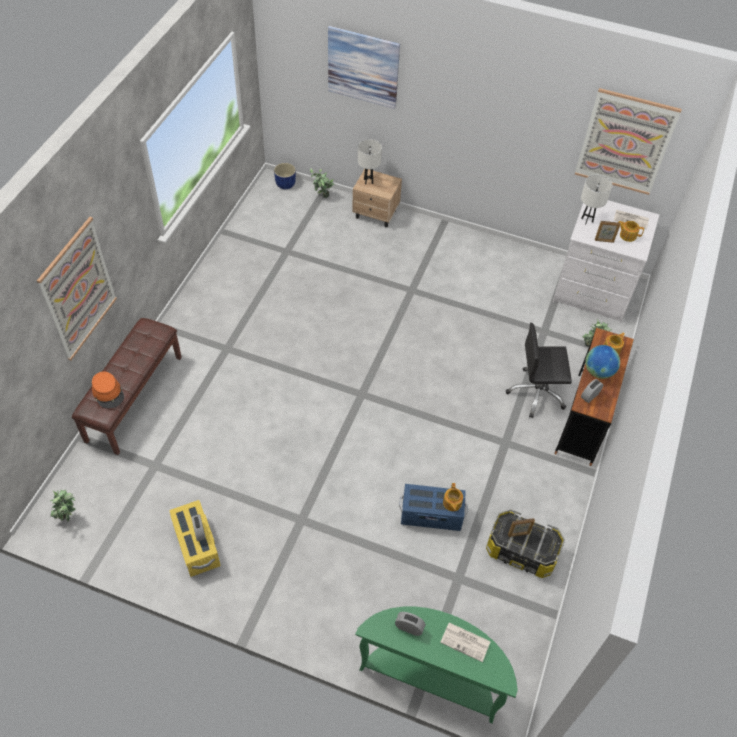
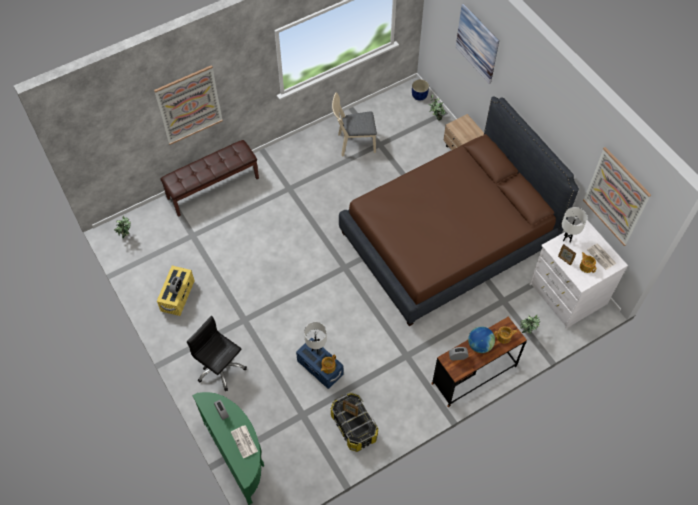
camera: 40 degrees right, 5 degrees up
orange hat [92,372,124,408] -> none
white table lamp [358,139,382,185] -> white table lamp moved to [304,322,327,354]
black office chair [506,323,572,418] -> black office chair moved to [187,316,247,391]
none -> beige chair [332,92,377,157]
none -> brown bed [339,96,579,326]

